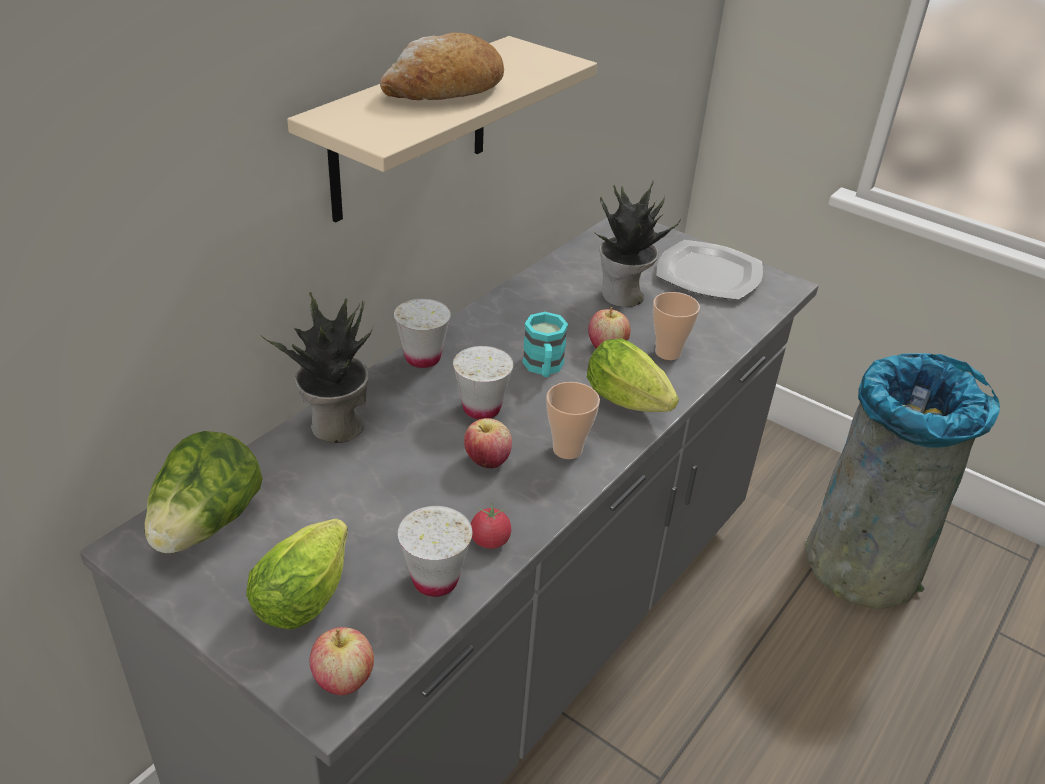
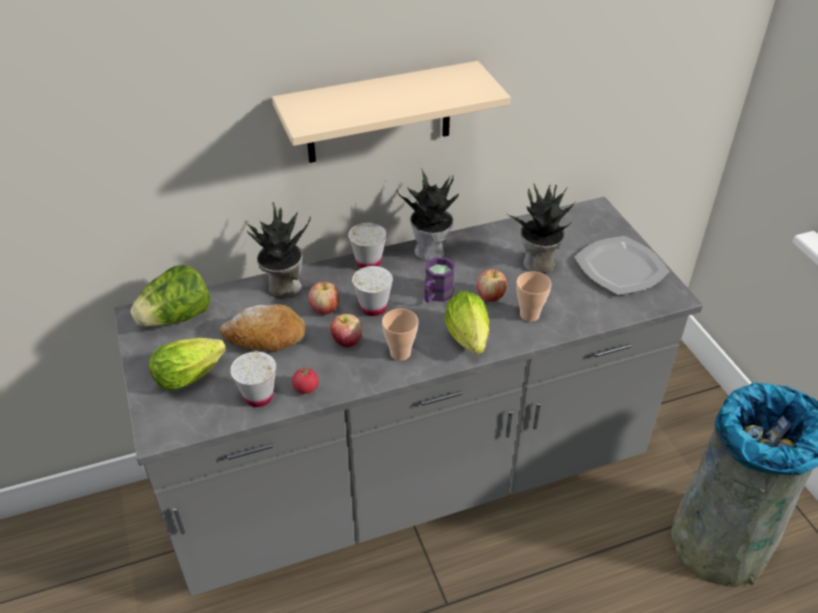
camera: 35 degrees right, 5 degrees up
apple [309,627,374,696] -> apple moved to [308,281,340,315]
bread [380,33,504,100] -> bread moved to [220,304,305,352]
turquoise mug [522,312,568,377] -> purple mug [424,257,455,303]
none -> potted plant [397,168,459,261]

